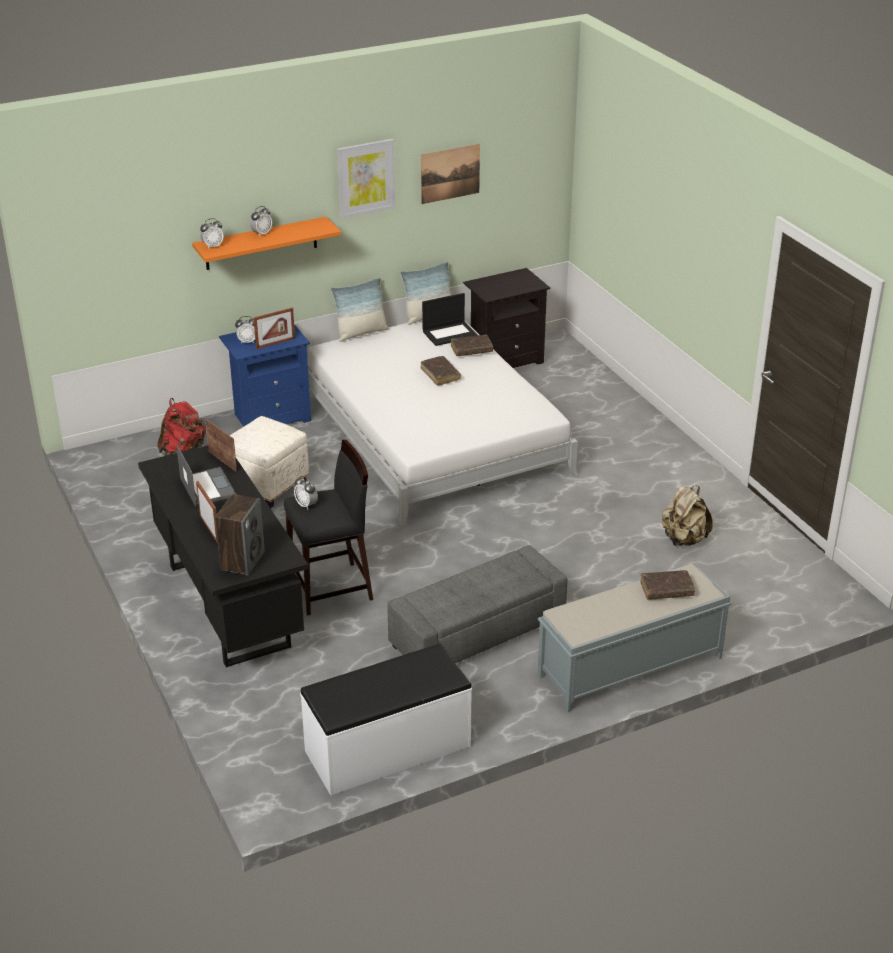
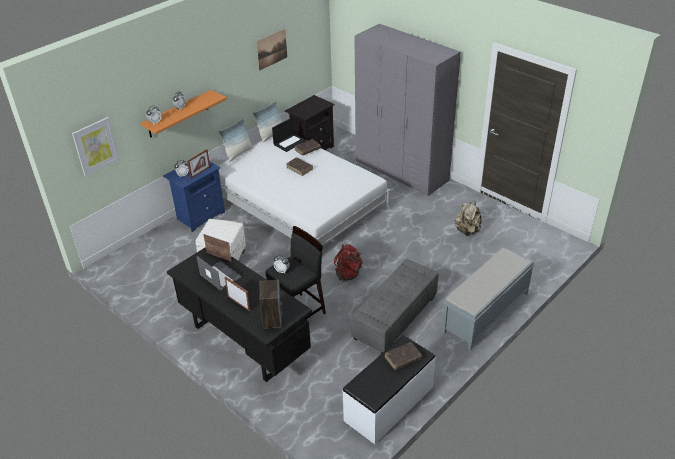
camera: 20 degrees left, 5 degrees up
red backpack [157,398,206,456] -> red backpack moved to [334,244,363,282]
picture [337,139,395,219] -> picture moved to [72,117,119,176]
brown book [640,570,695,600] -> brown book moved to [385,342,422,370]
none -> grey wardrobe [355,24,461,196]

